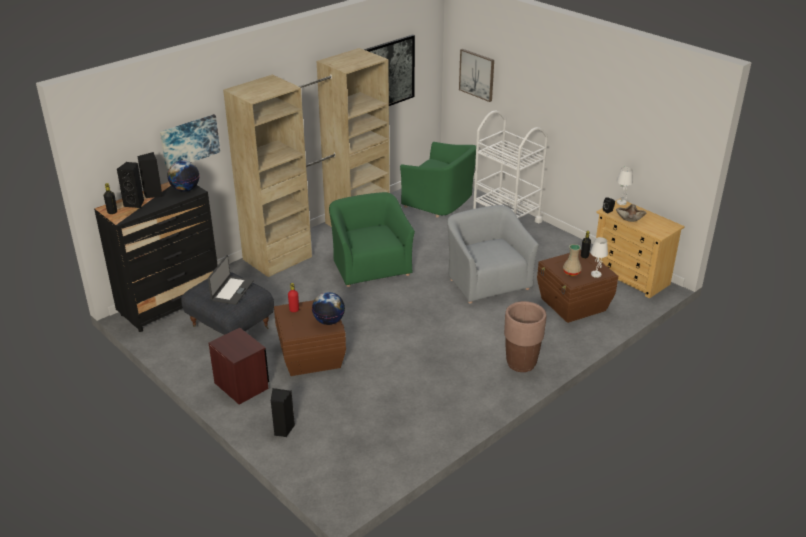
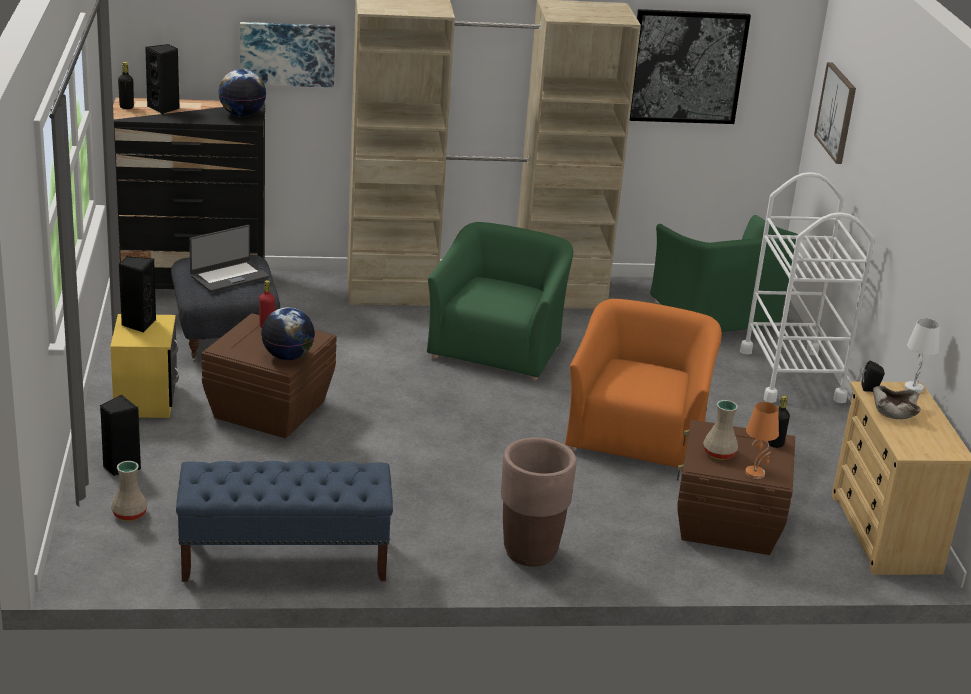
camera: 35 degrees right, 5 degrees down
black speaker [137,152,163,198] -> black speaker moved to [119,256,156,332]
brown nightstand [209,328,269,405] -> yellow nightstand [110,314,179,418]
grey armchair [447,205,539,303] -> orange armchair [565,299,722,468]
white table lamp [590,237,608,278] -> orange table lamp [745,402,779,479]
none -> beige vase [111,461,147,521]
none -> blue bench [176,461,393,582]

